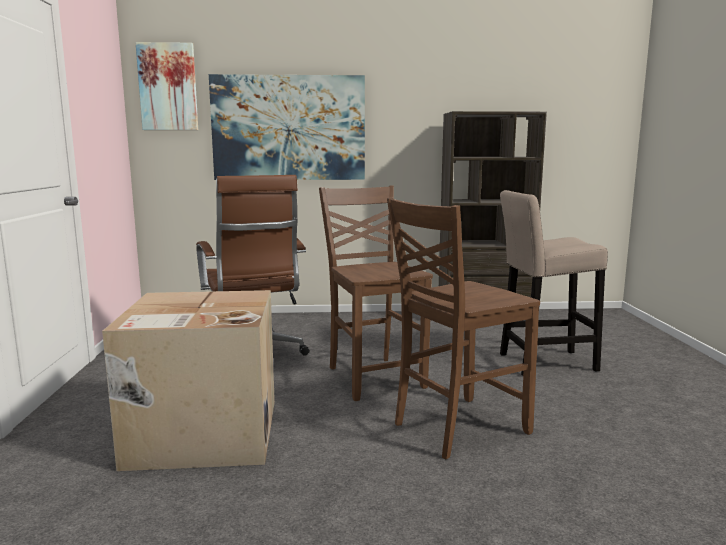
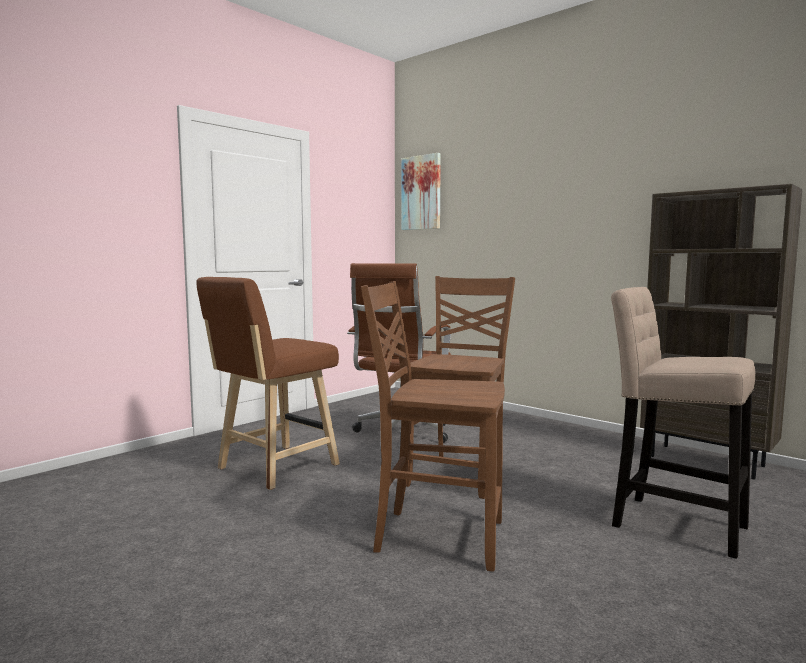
camera: 45 degrees right, 5 degrees down
cardboard box [102,290,275,471] -> brown stool [197,277,340,490]
picture [209,74,365,180] -> none

